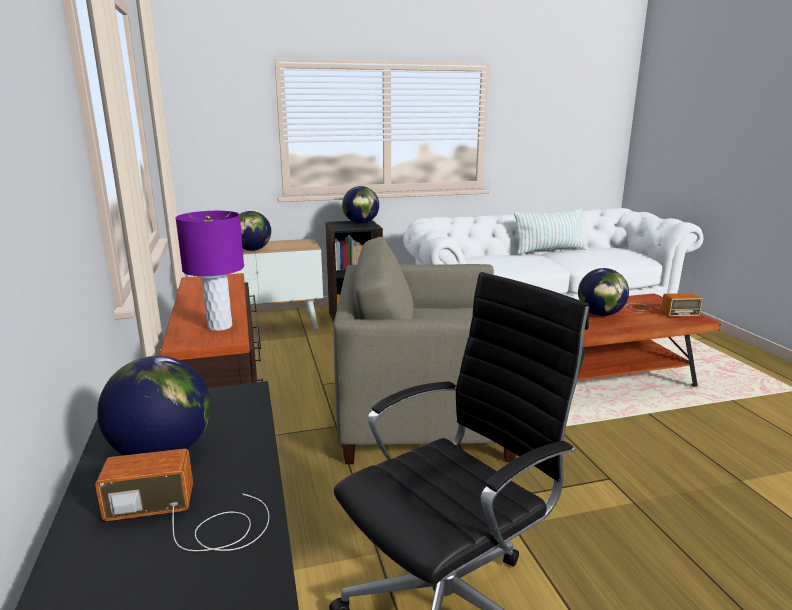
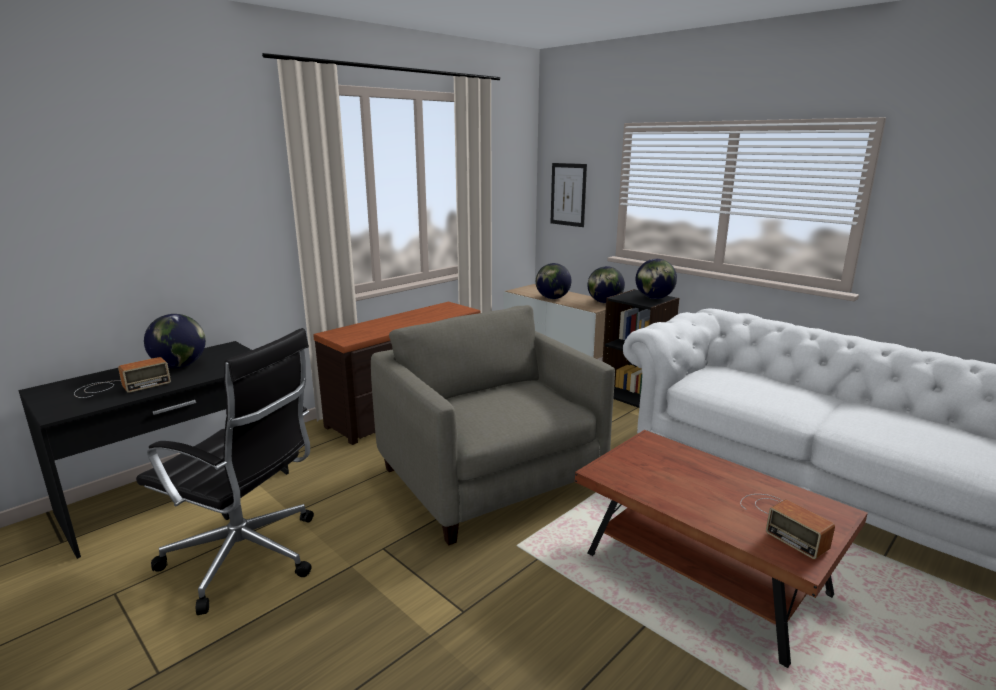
camera: 60 degrees right, 0 degrees up
radio [95,449,269,551] -> radio turned 90 degrees clockwise [74,357,171,398]
purple table lamp [176,211,244,331] -> none
pillow [514,209,586,255] -> none
globe [578,268,629,316] -> globe moved to [587,266,625,303]
none -> picture [551,163,587,227]

